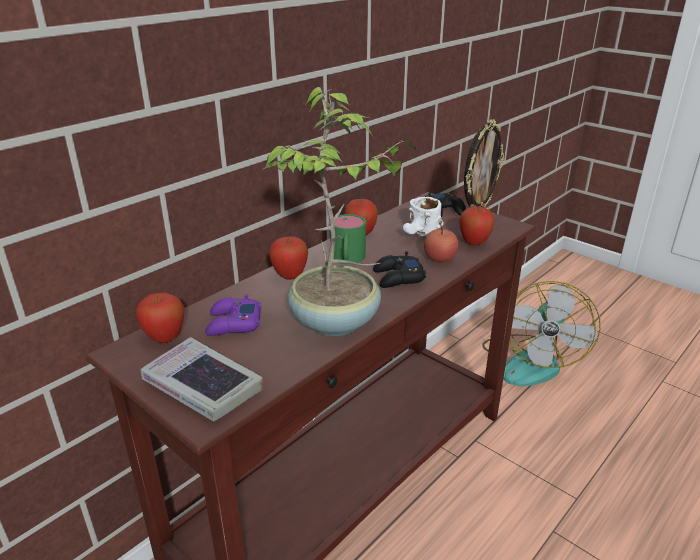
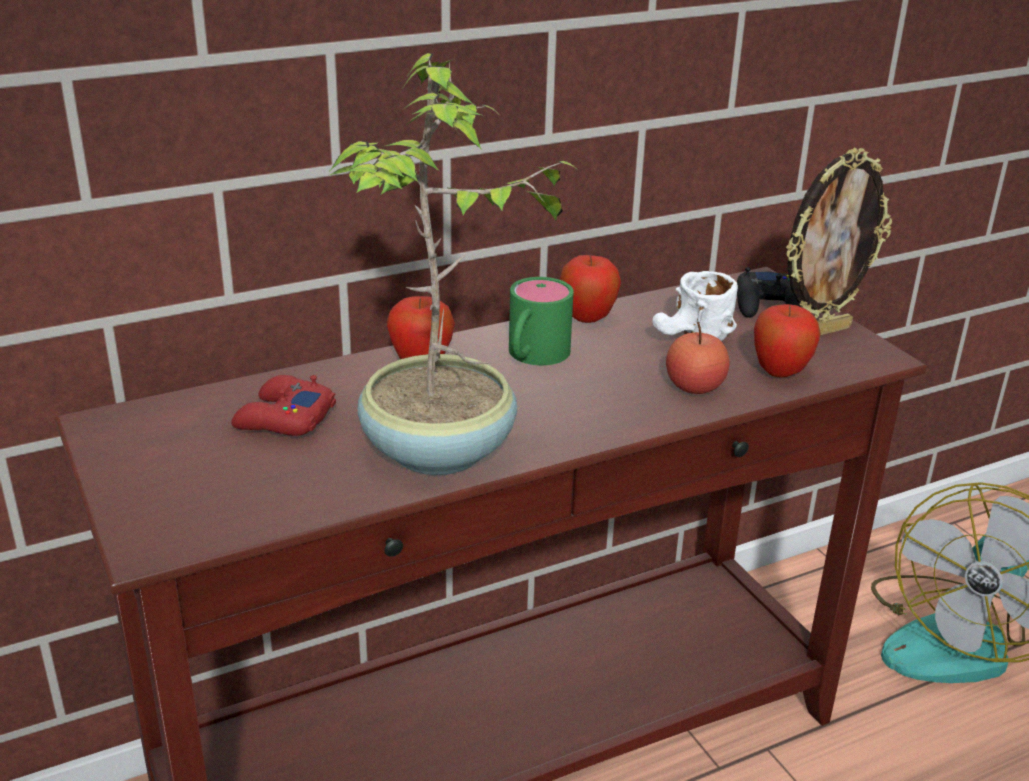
camera: 20 degrees right, 0 degrees up
apple [135,293,184,343] -> none
book [141,337,263,422] -> none
purple game controller [205,294,261,336] -> red game controller [231,375,336,436]
black game controller [373,251,426,288] -> none

